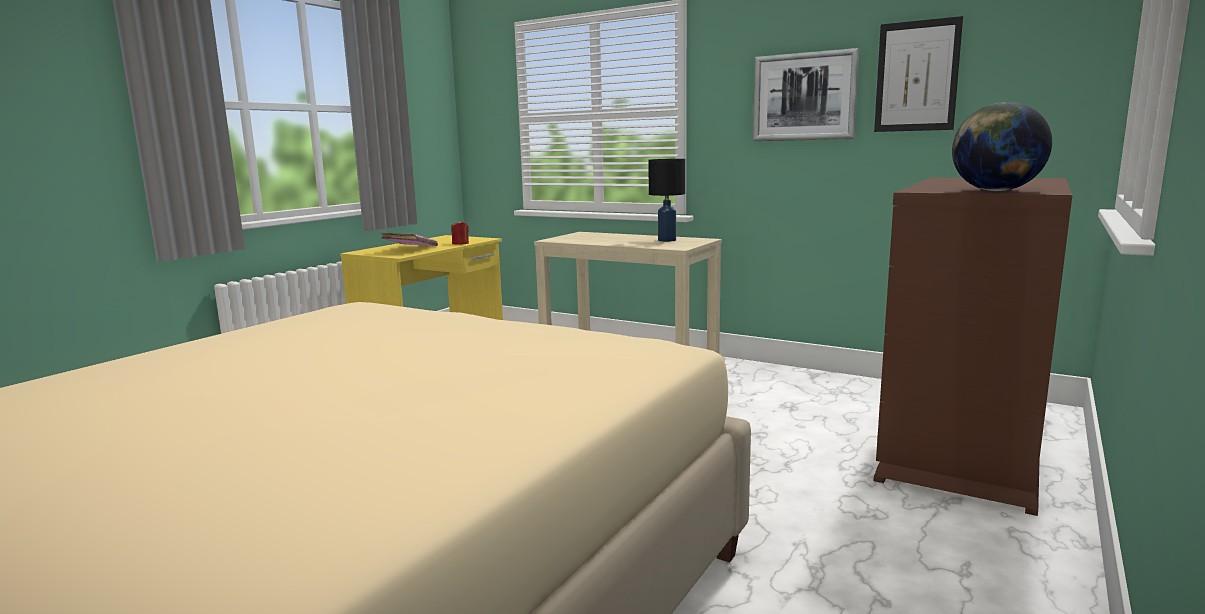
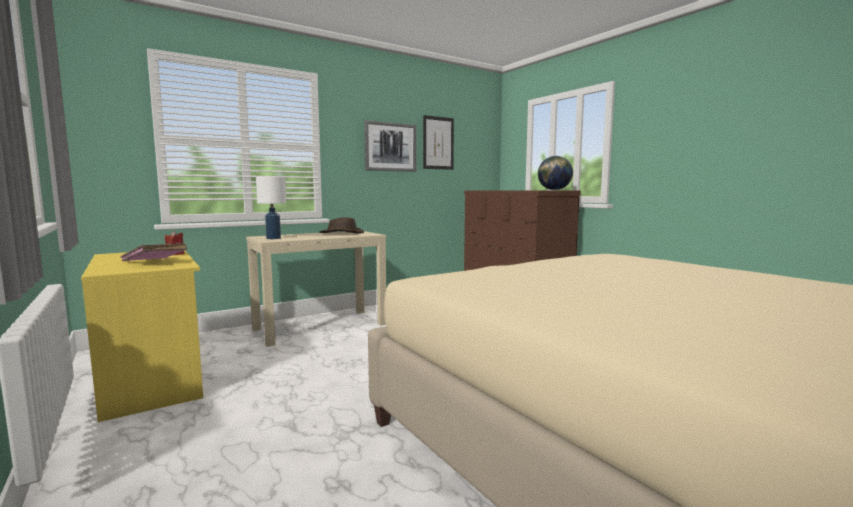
camera: 65 degrees left, 5 degrees down
black table lamp [648,159,685,242] -> brown hat [319,217,364,234]
none -> white table lamp [256,177,286,239]

